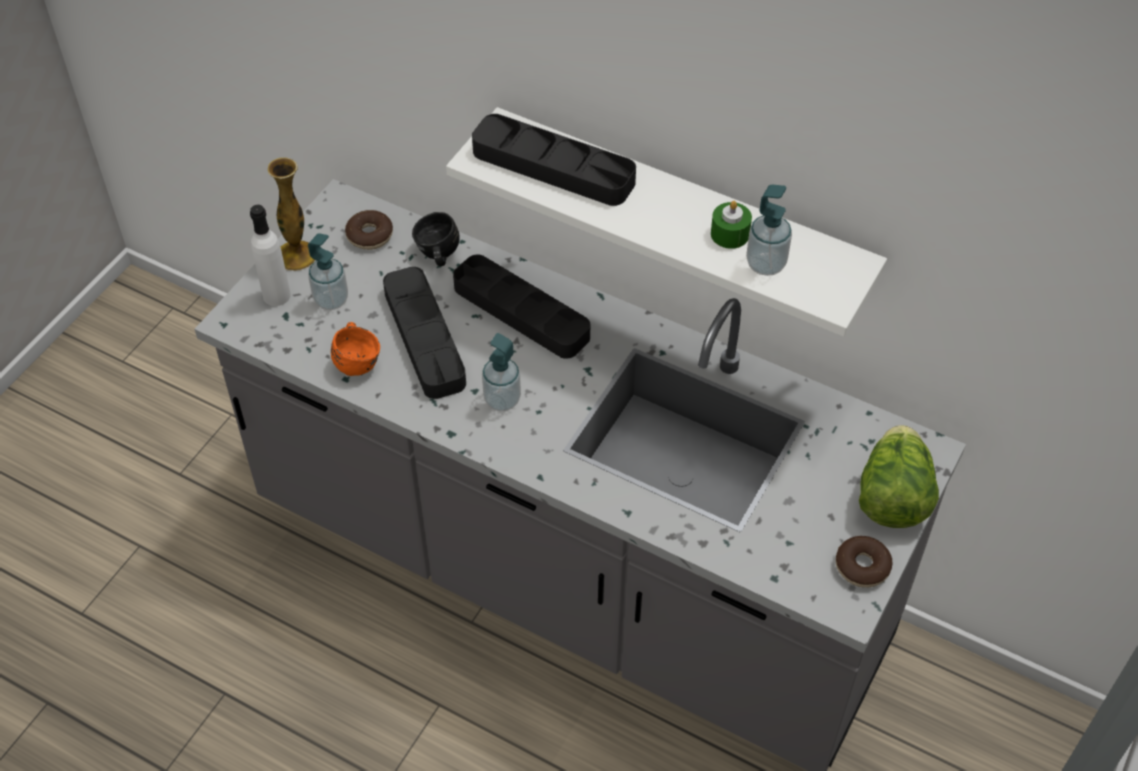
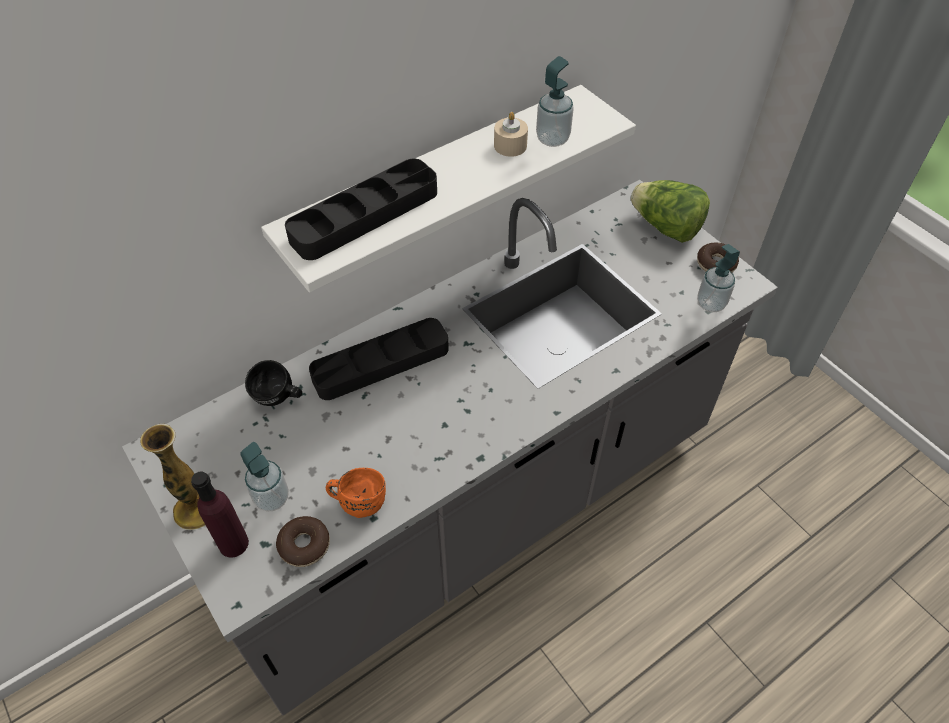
camera: 65 degrees left, 0 degrees up
white bottle [250,205,291,306] -> purple bottle [191,472,249,558]
donut [345,210,393,250] -> donut moved to [276,516,330,567]
black tray [383,267,466,399] -> none
soap dispenser [482,333,521,412] -> soap dispenser moved to [697,244,740,312]
green candle [711,201,752,249] -> beige candle [494,112,528,157]

